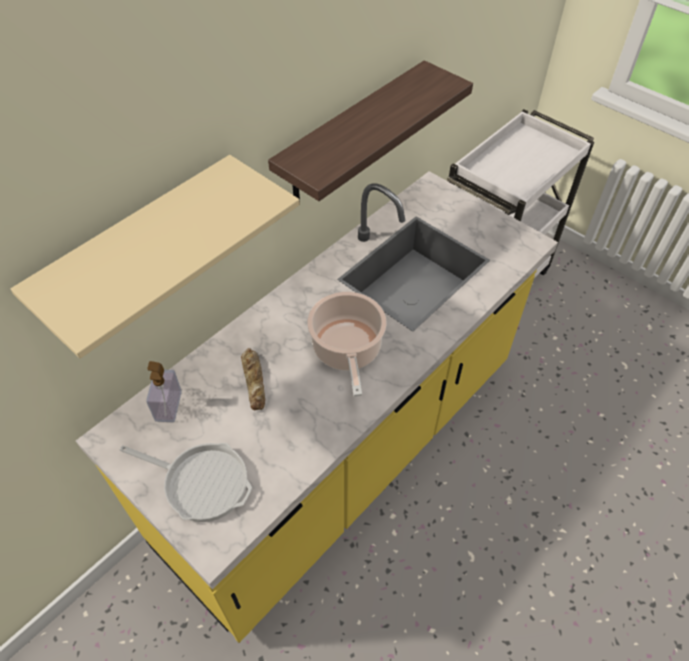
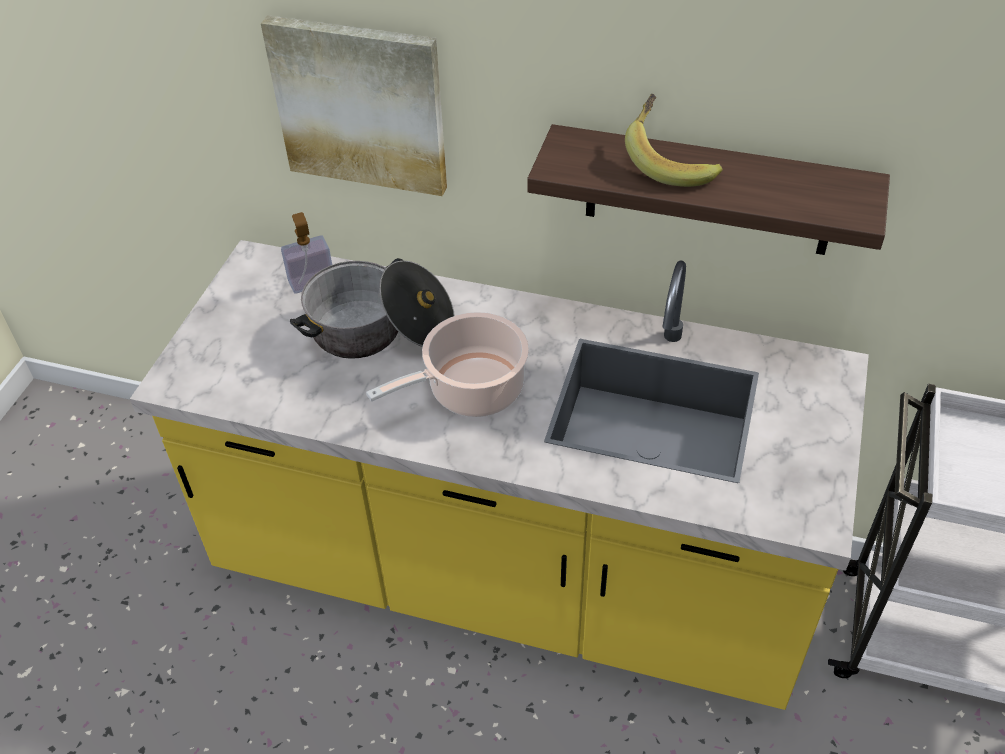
camera: 65 degrees right, 5 degrees down
beige shelf [11,155,300,359] -> picture [261,15,447,196]
frying pan [120,443,252,522] -> none
bread [241,348,265,410] -> cooking pot [290,258,455,359]
none -> banana [625,94,723,187]

